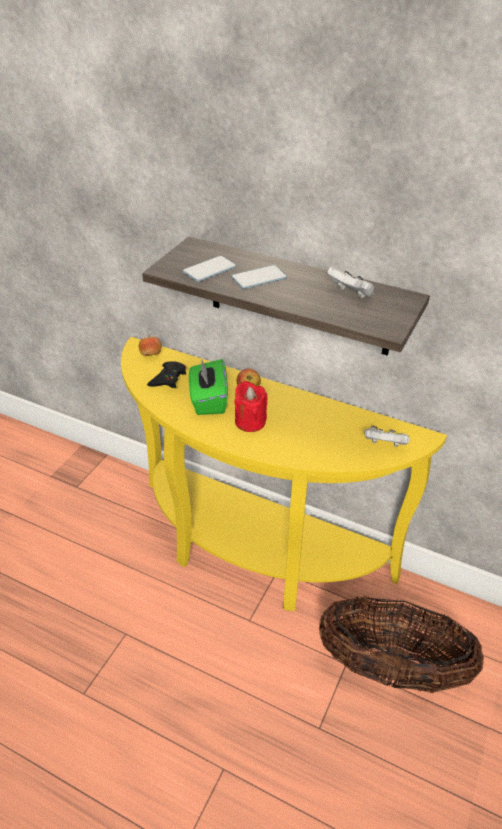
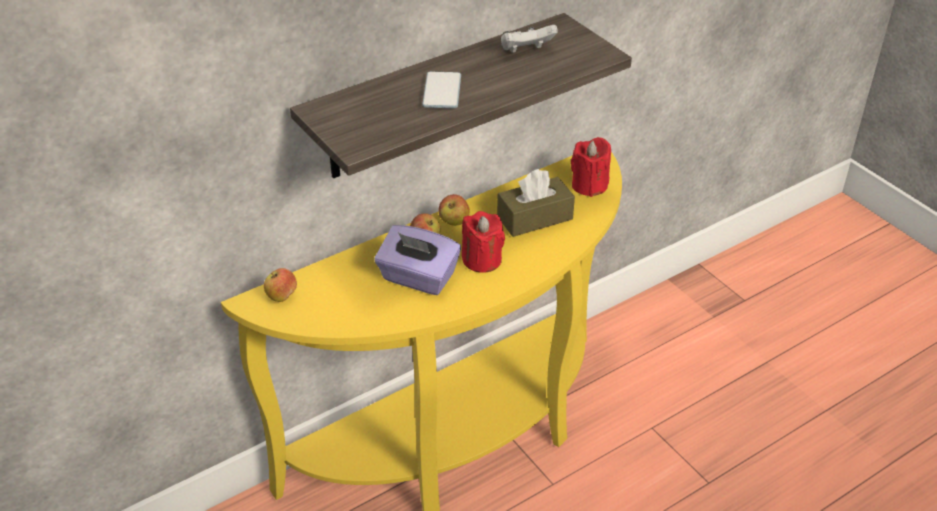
camera: 60 degrees left, 0 degrees up
black game controller [147,361,186,388] -> none
phone [183,256,236,282] -> none
green tissue box [189,359,228,415] -> purple tissue box [374,225,461,295]
basket [319,595,484,693] -> none
white game controller [364,426,410,447] -> red candle [571,137,611,197]
none -> apple [438,194,470,226]
none -> brown tissue box [497,169,575,237]

